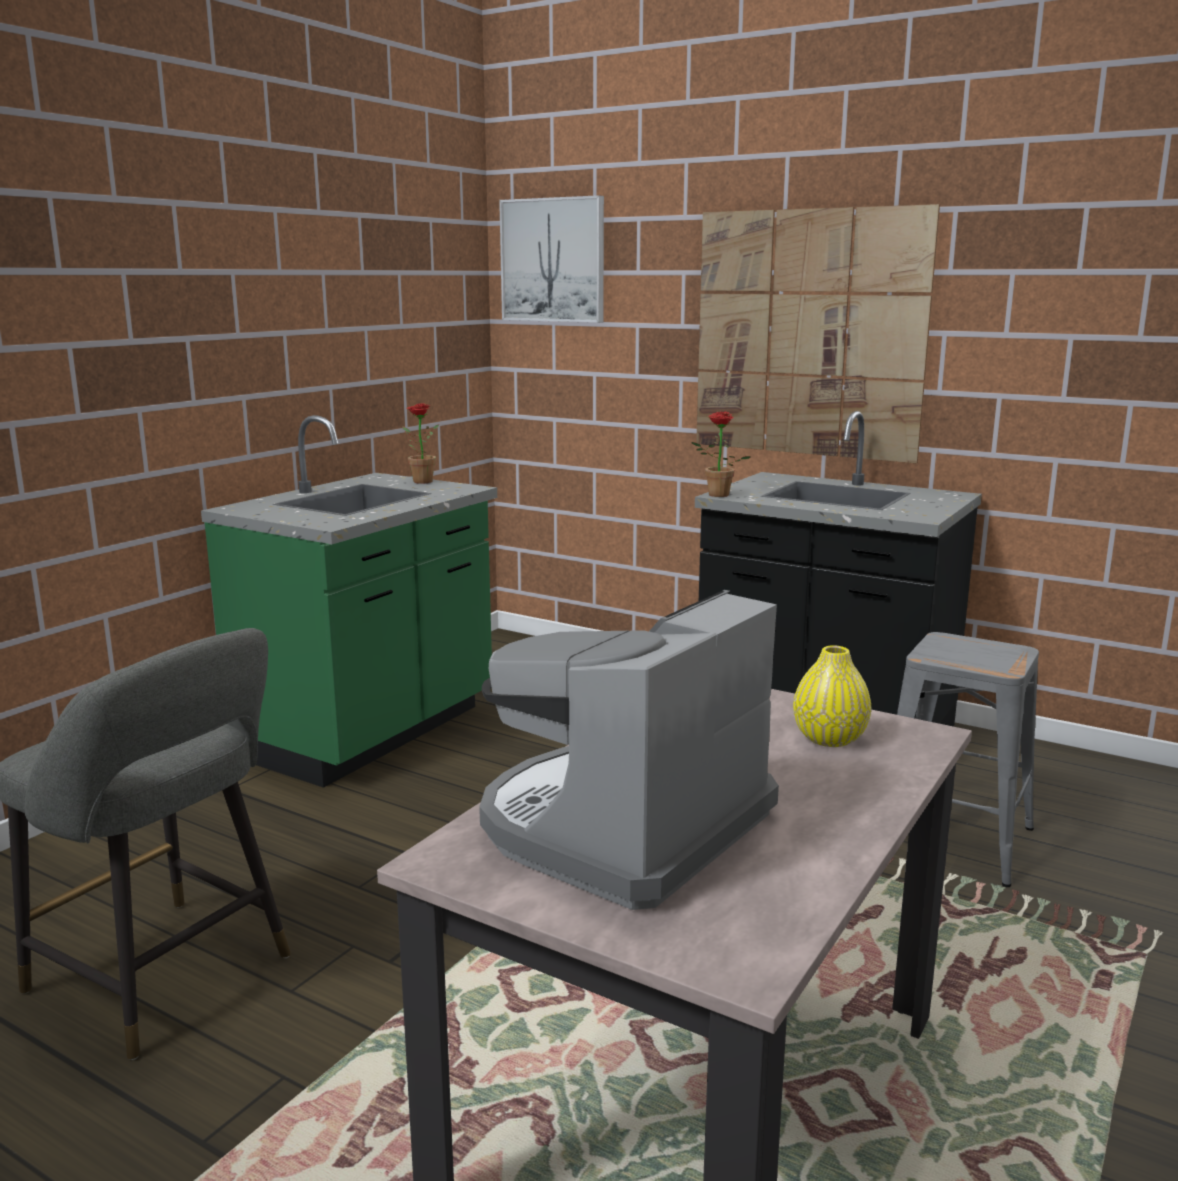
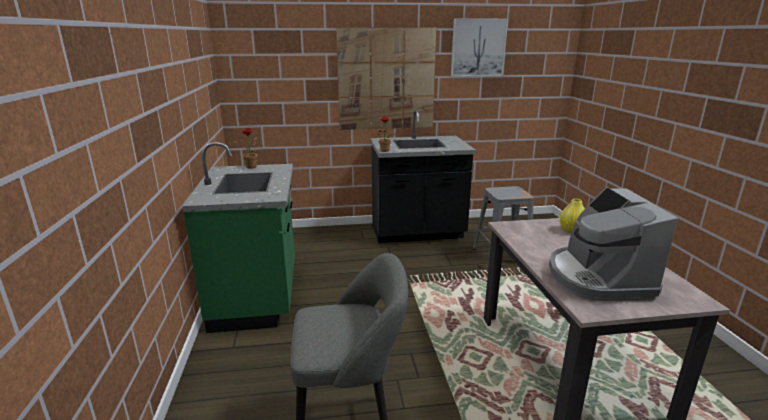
camera: 40 degrees left, 5 degrees up
picture [499,195,604,323] -> picture moved to [451,18,508,77]

